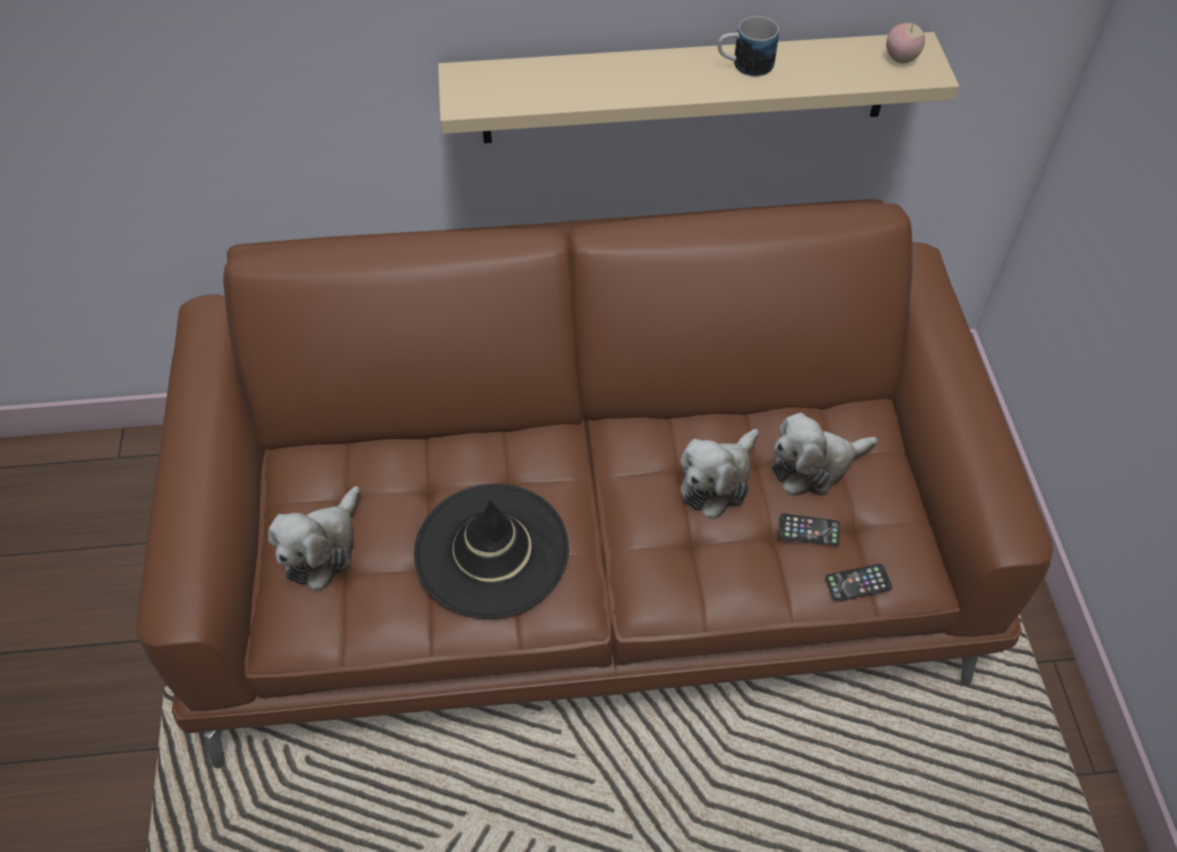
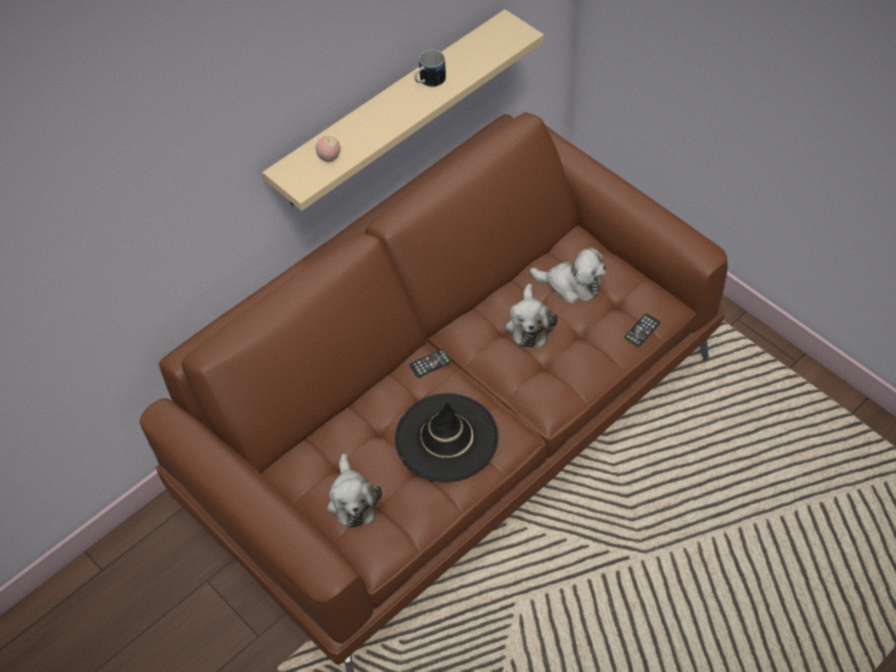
camera: 35 degrees left, 0 degrees up
plush toy [772,413,878,496] -> plush toy turned 105 degrees counterclockwise [530,247,606,304]
phone [779,513,840,546] -> phone moved to [409,349,451,378]
apple [886,23,925,64] -> apple moved to [316,136,341,162]

